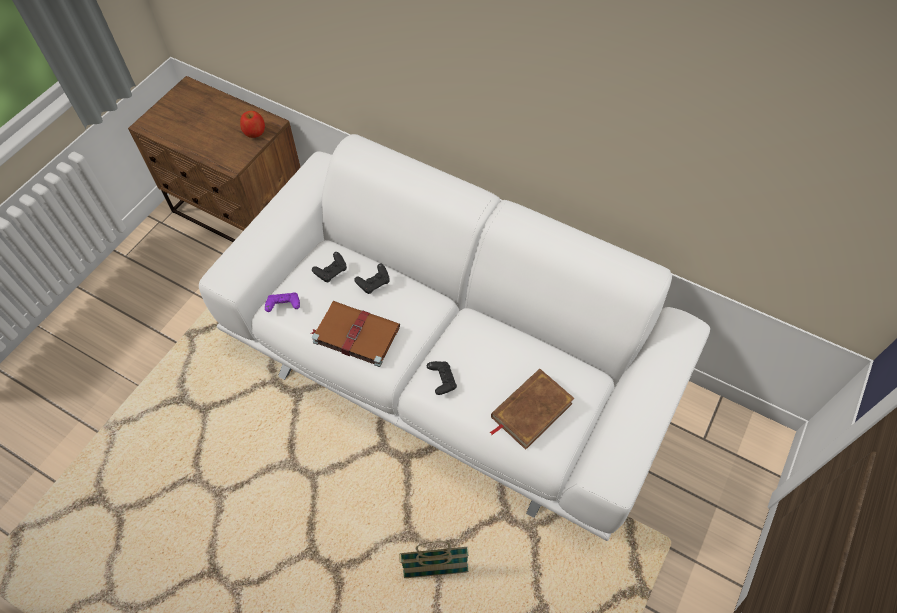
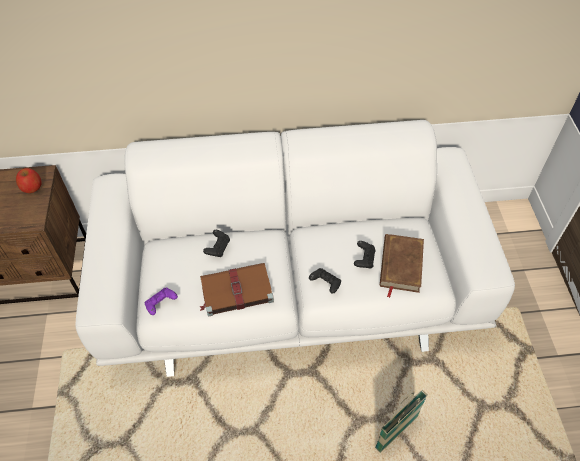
camera: 35 degrees left, 5 degrees down
black game controller [312,252,347,282] -> black game controller moved to [354,241,376,268]

